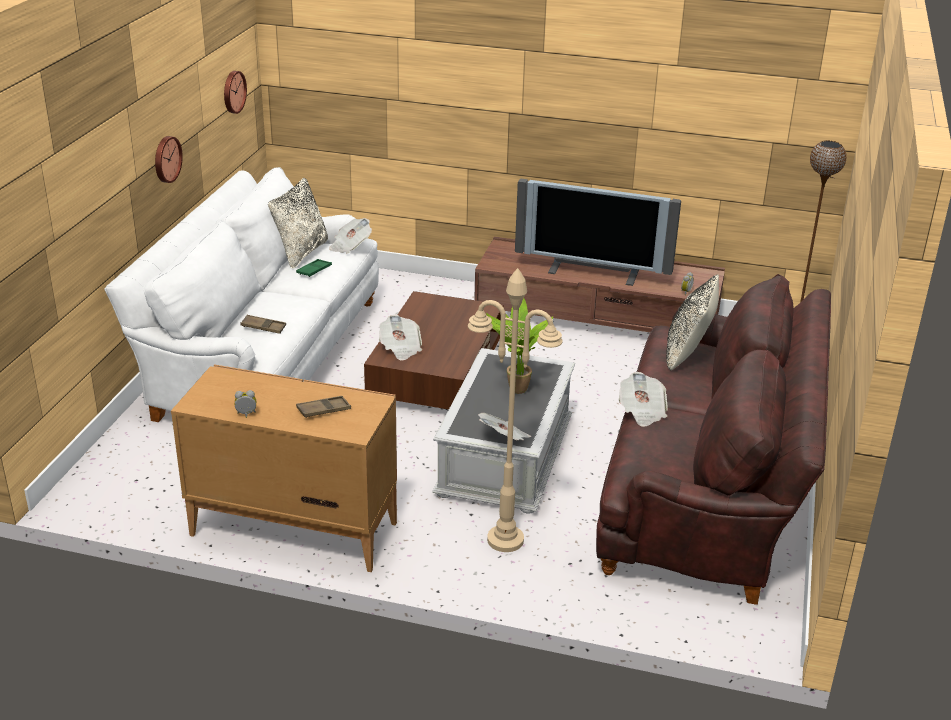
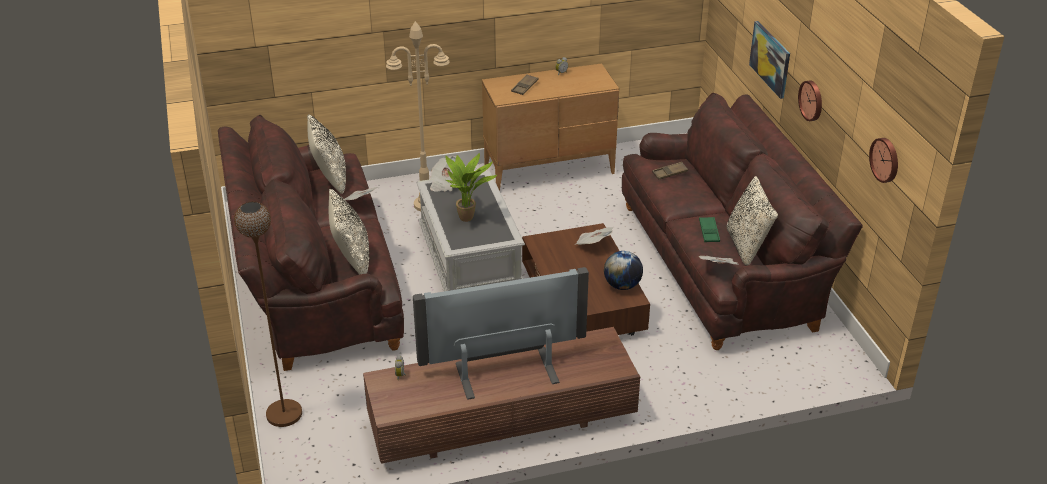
camera: 150 degrees right, 5 degrees up
white sofa [104,167,379,422] -> brown sofa [622,93,863,350]
none -> beige pillow [307,114,346,194]
none -> globe [604,251,643,290]
none -> picture [749,21,790,99]

